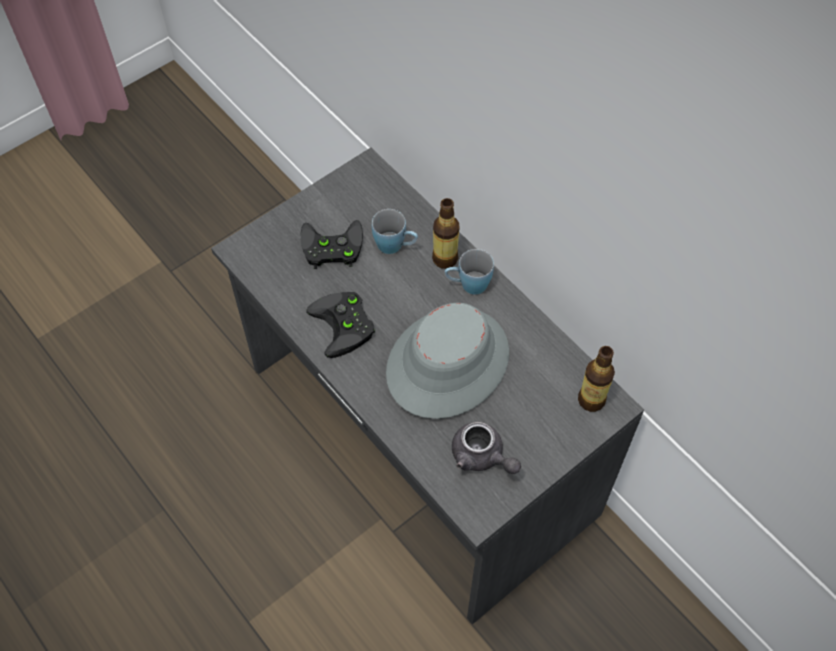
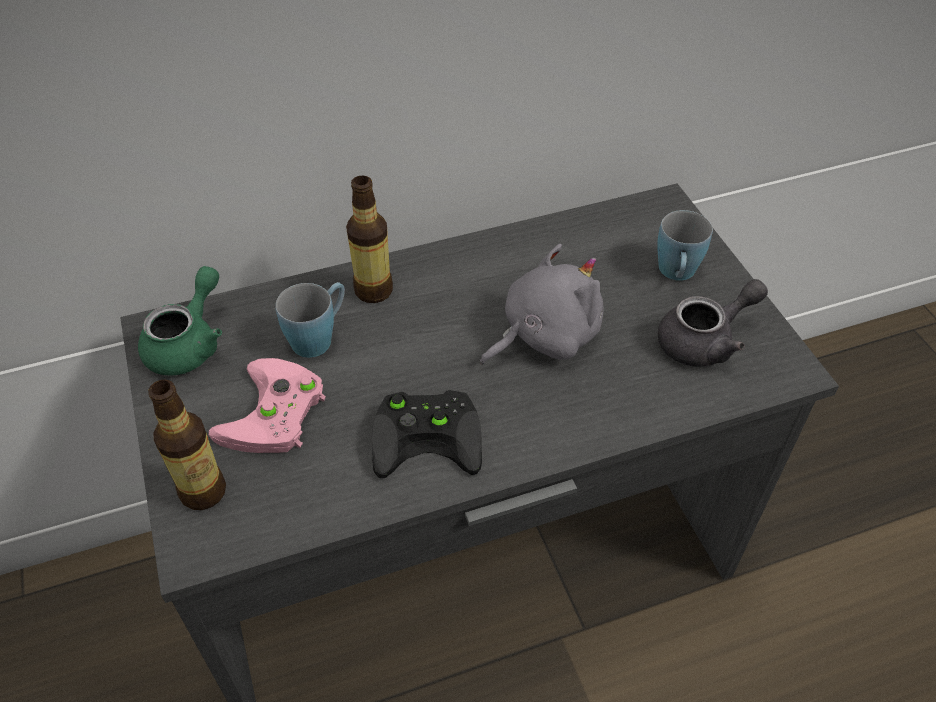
camera: 70 degrees left, 10 degrees down
black game controller [300,220,363,269] -> pink game controller [209,358,326,453]
grey hat [386,303,509,419] -> grey plush toy [480,244,603,365]
blue mug [445,249,494,295] -> blue mug moved to [657,210,713,281]
bottle [578,346,615,412] -> bottle moved to [148,379,226,510]
none -> green teapot [138,266,222,376]

